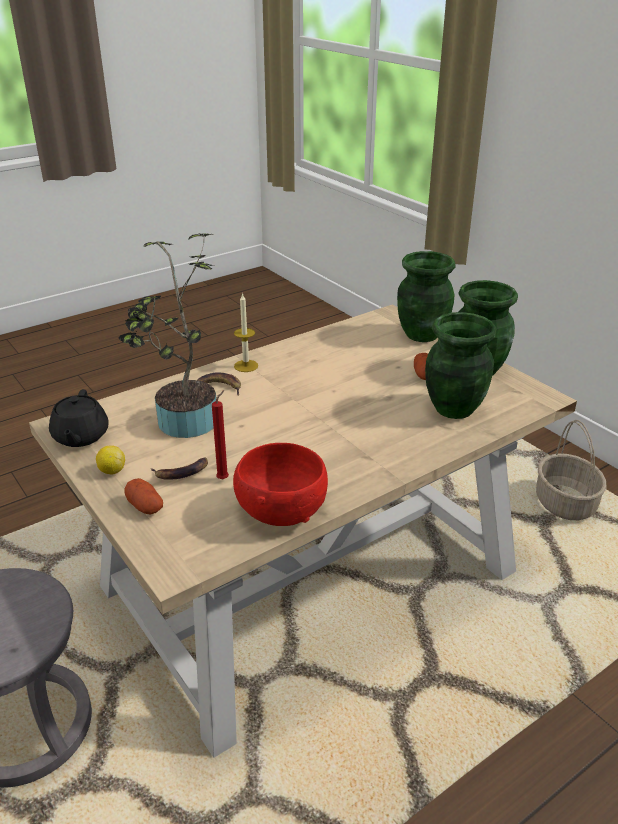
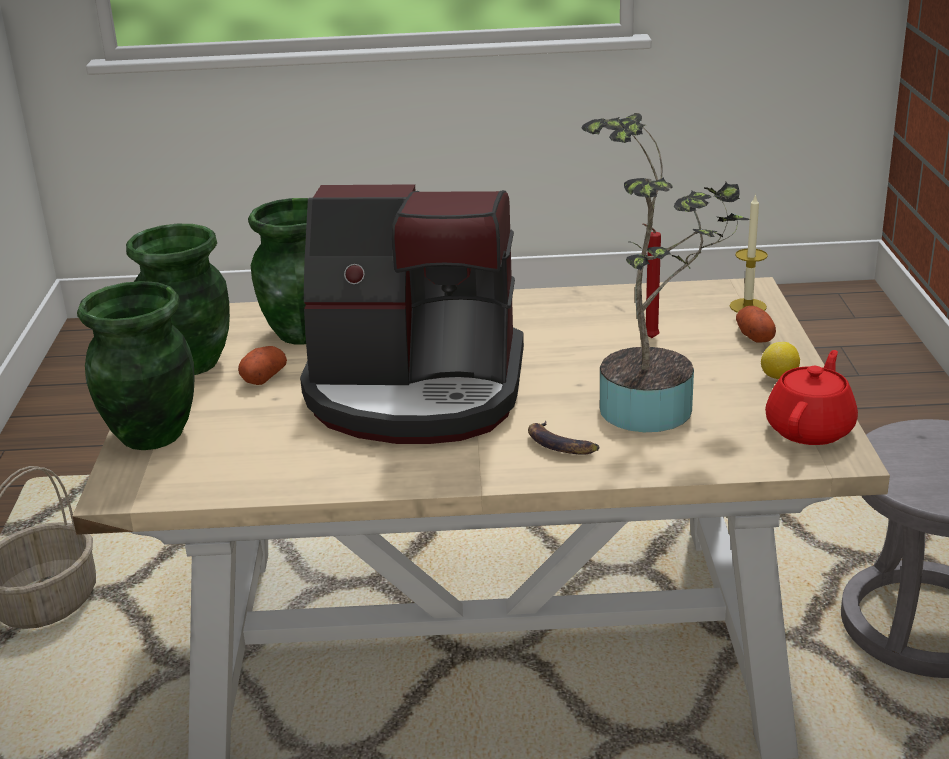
camera: 145 degrees left, 5 degrees down
black teapot [49,389,108,447] -> red teapot [765,350,858,445]
banana [151,457,208,480] -> none
red bowl [233,443,328,526] -> none
candle [234,293,258,372] -> candle moved to [729,194,768,313]
none -> coffee machine [300,184,524,444]

